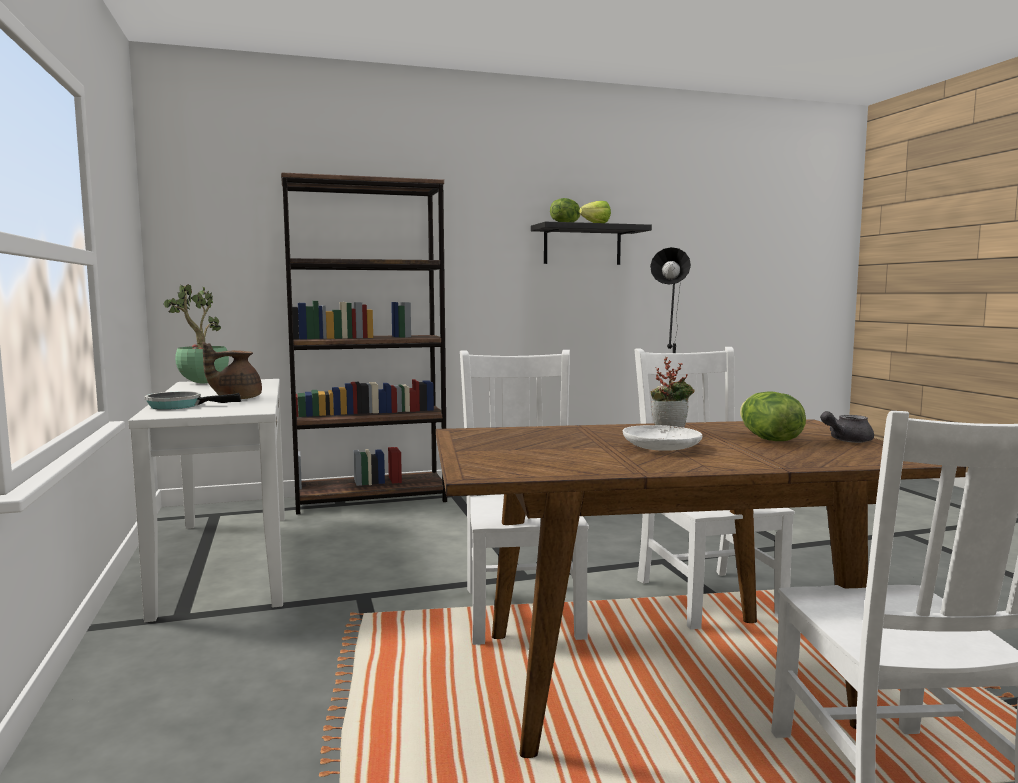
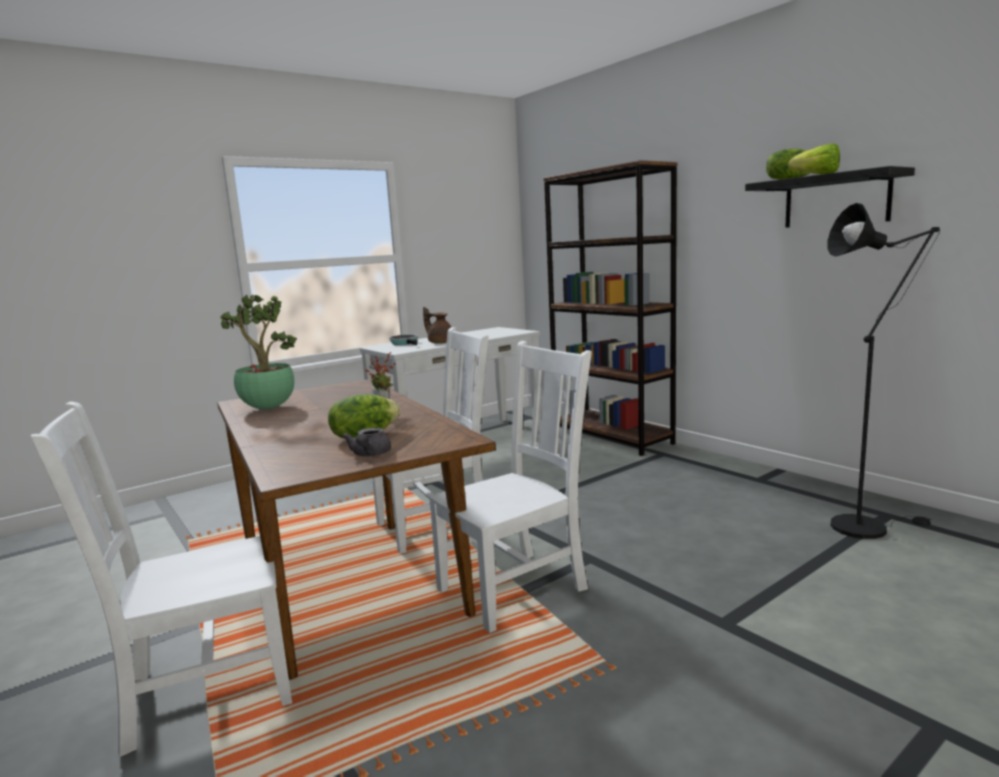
camera: 70 degrees right, 5 degrees up
potted plant [163,284,229,383] -> potted plant moved to [219,295,297,409]
white plate [623,425,702,451] -> none
grey teapot [820,411,874,443] -> grey teapot turned 135 degrees counterclockwise [342,428,391,457]

